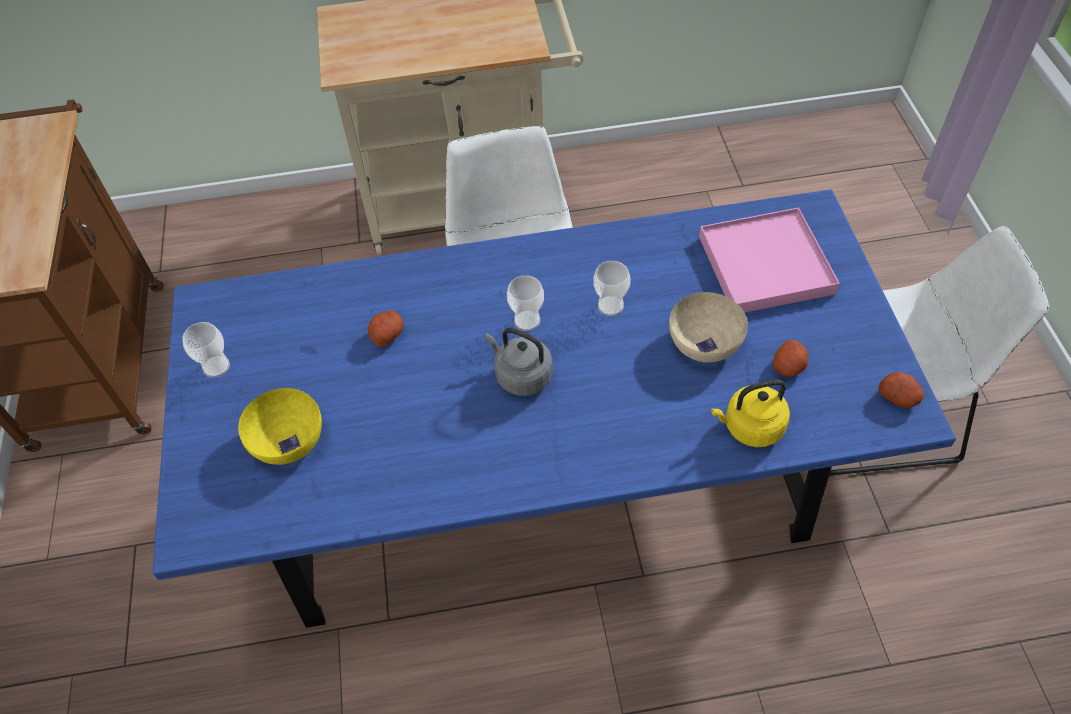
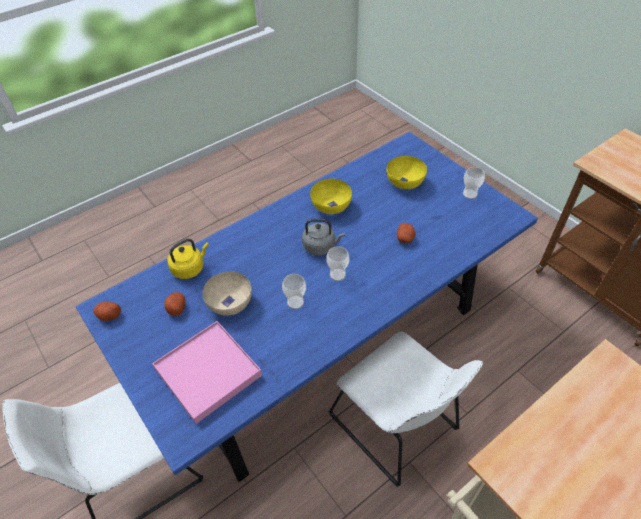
camera: 150 degrees right, 5 degrees down
none -> yellow bowl [310,179,352,214]

